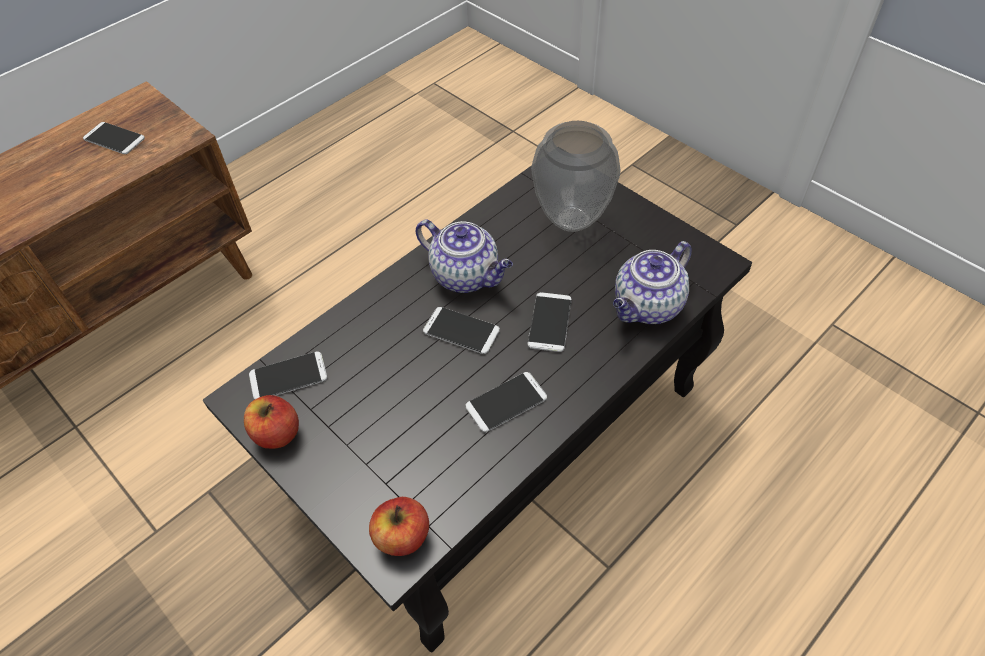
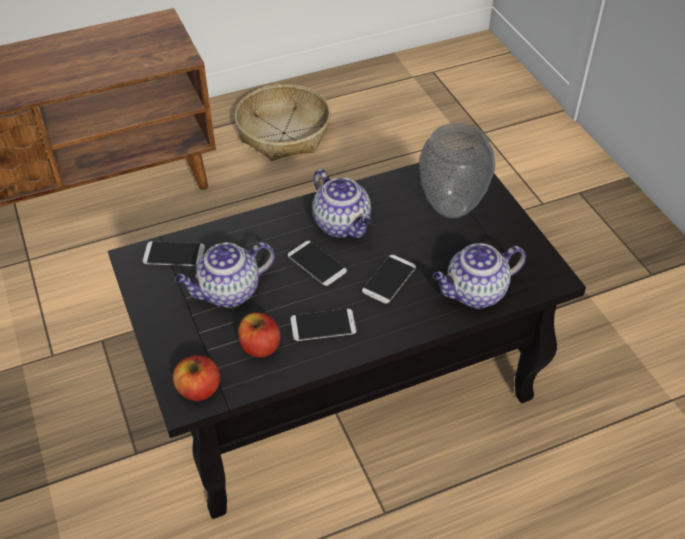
camera: 20 degrees right, 5 degrees down
phone [83,122,145,154] -> none
apple [244,395,299,449] -> apple moved to [238,313,280,358]
none -> teapot [175,242,275,308]
none -> basket [235,84,331,161]

